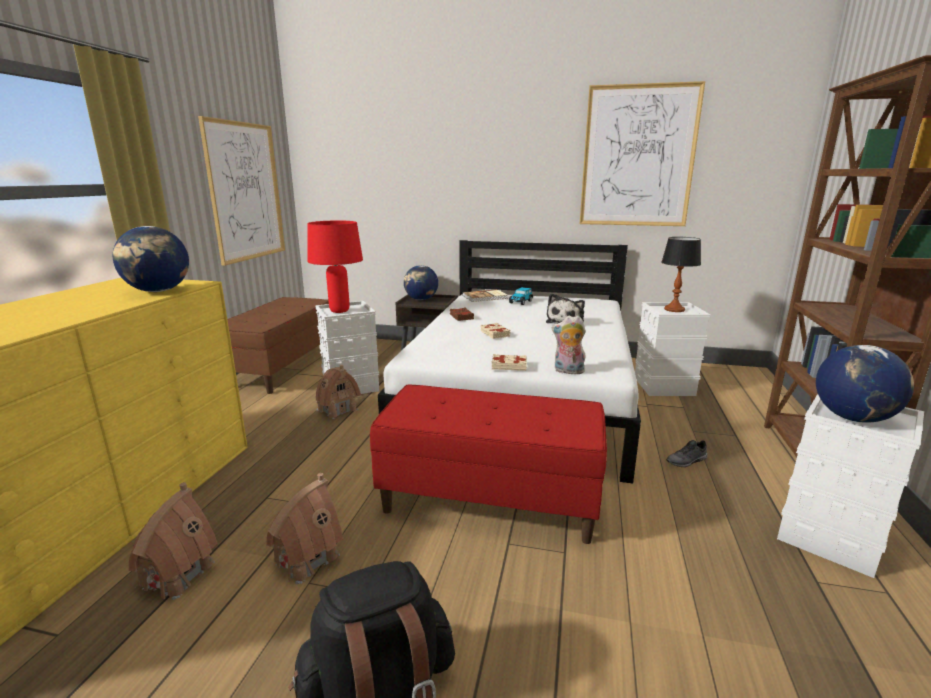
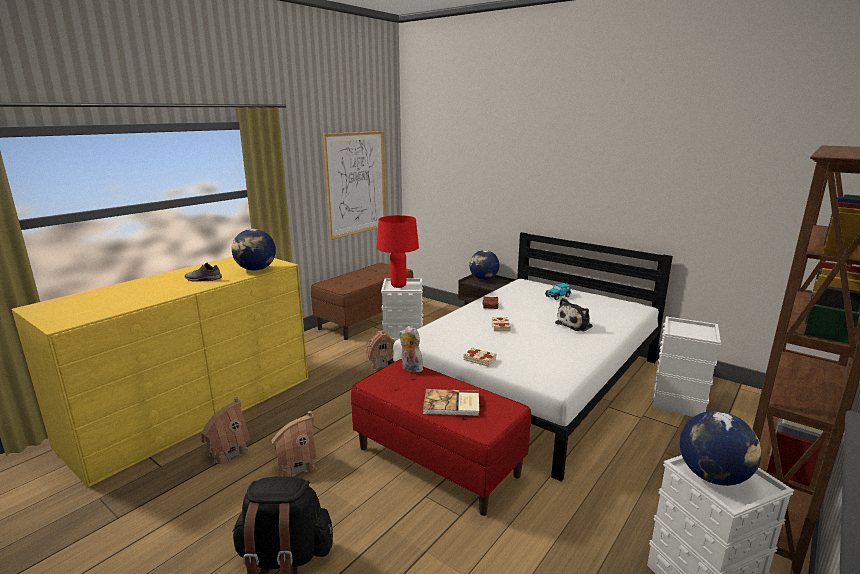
camera: 25 degrees right, 0 degrees up
book [462,289,508,302] -> book moved to [423,389,479,416]
plush toy [552,315,586,374] -> plush toy moved to [399,326,423,373]
picture [580,81,705,226] -> none
table lamp [661,237,701,312] -> none
grey shoe [666,440,707,467] -> grey shoe moved to [185,263,222,282]

